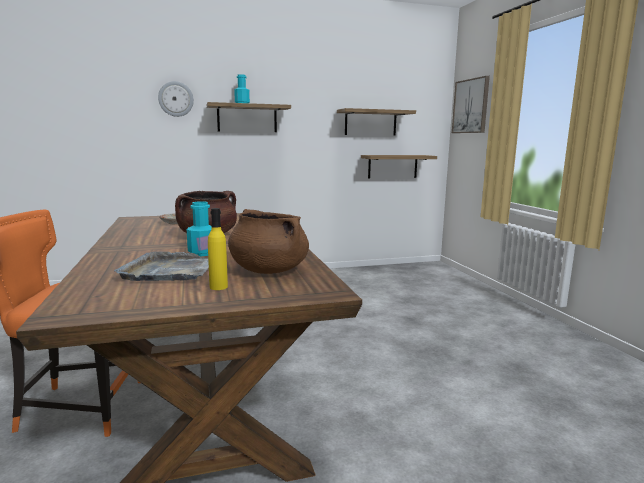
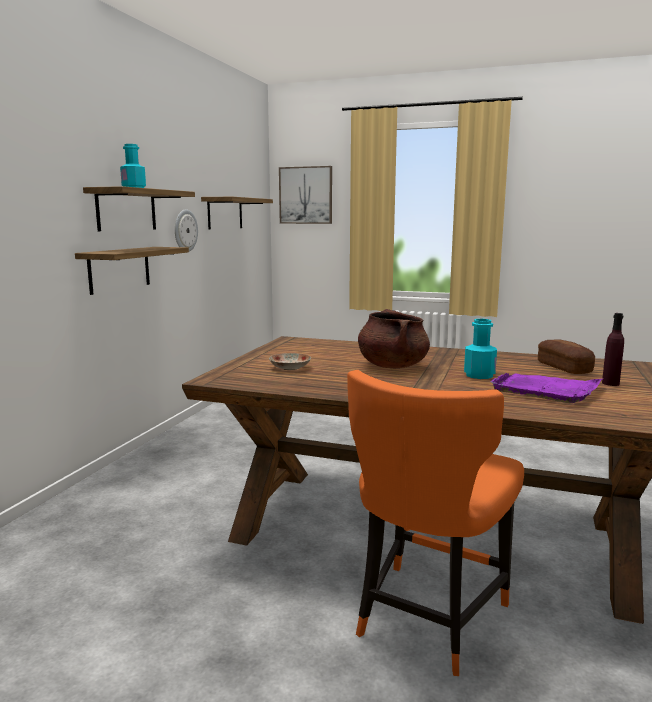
camera: 55 degrees left, 0 degrees up
grey tray [114,252,209,281] -> purple tray [490,373,602,403]
wall clock [158,81,194,117] -> wall clock moved to [175,209,198,252]
yellow bottle [208,208,228,290] -> purple bottle [602,313,624,386]
brown cooking pot [228,209,309,274] -> bread [538,339,595,374]
shelf [361,155,437,178] -> shelf moved to [75,247,189,295]

